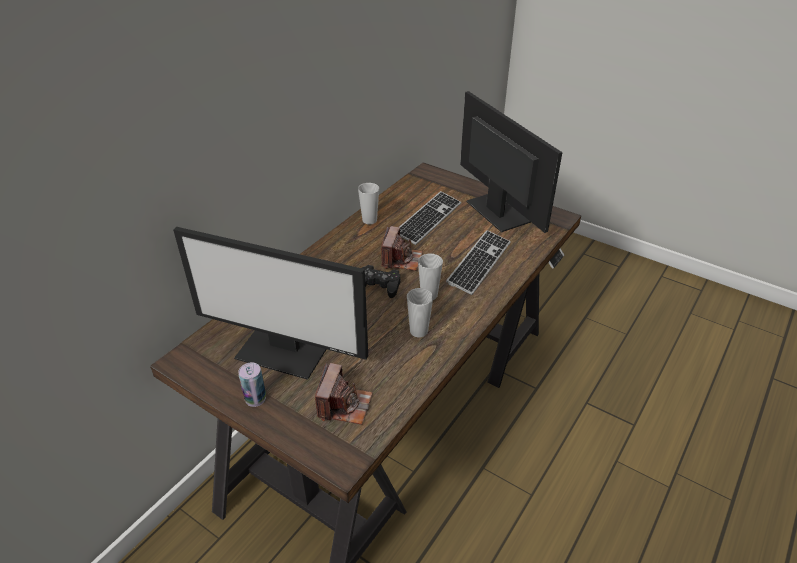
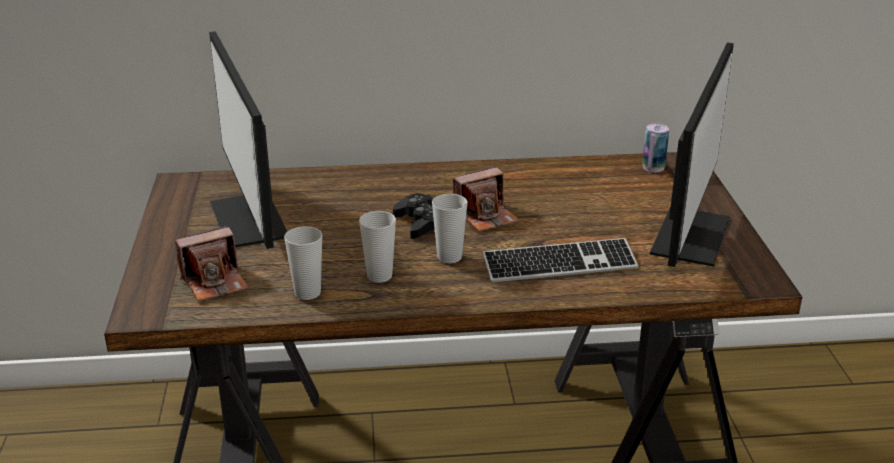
camera: 50 degrees right, 10 degrees down
can [238,362,266,407] -> can moved to [643,123,669,172]
cup [358,183,379,224] -> cup moved to [284,226,322,300]
keyboard [399,191,461,245] -> none

